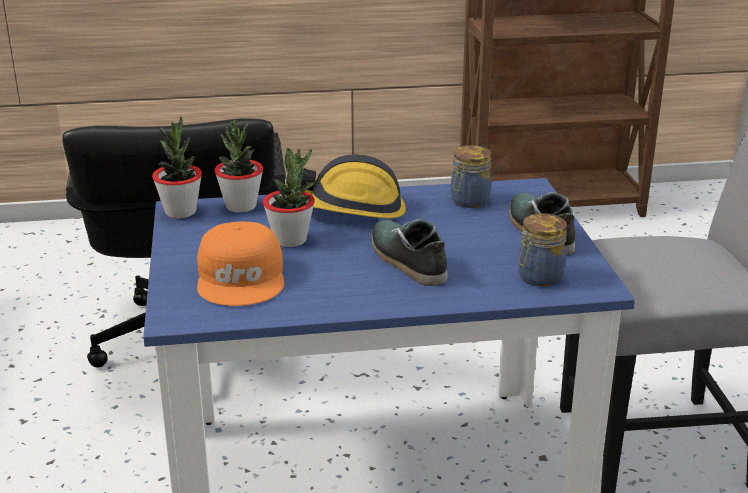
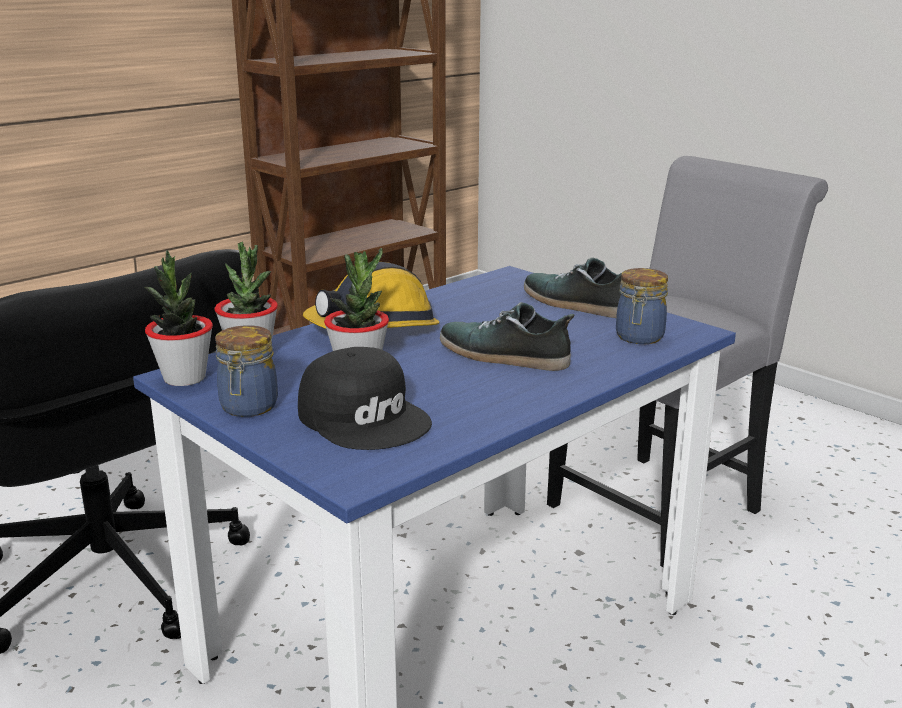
camera: 35 degrees left, 5 degrees down
orange cap [197,222,284,306] -> black cap [298,347,432,450]
jar [451,145,492,208] -> jar moved to [215,325,278,417]

